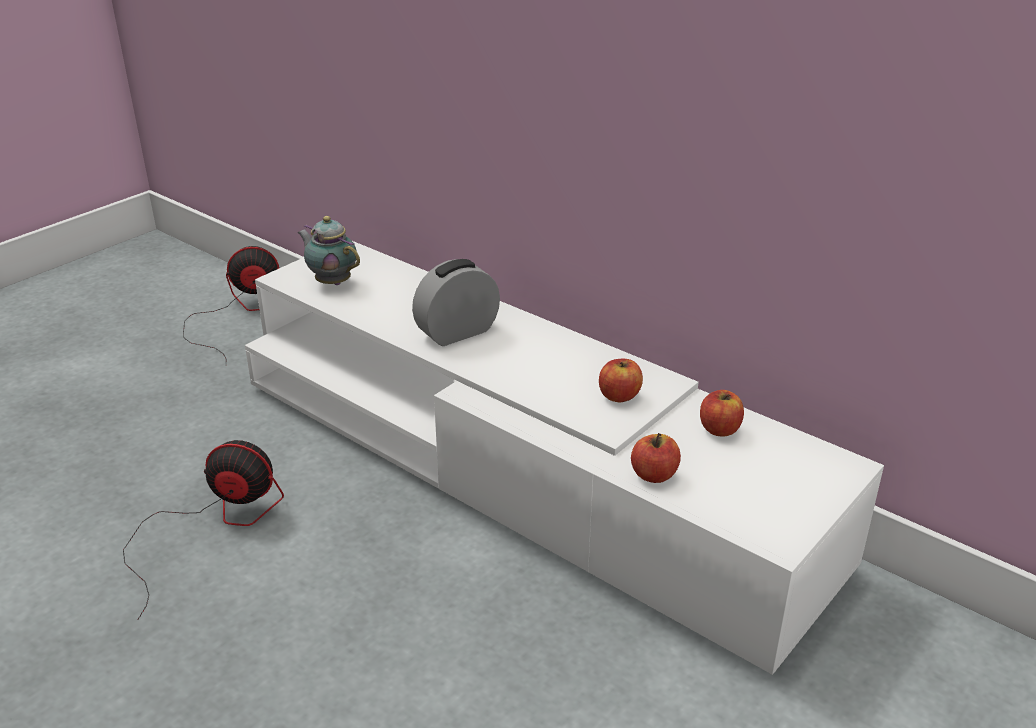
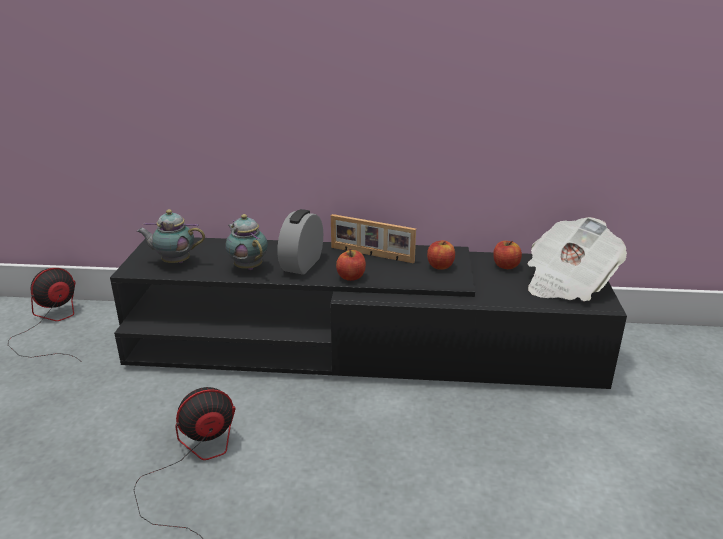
camera: 35 degrees left, 5 degrees down
white tv stand [245,240,884,675] -> black tv stand [110,237,627,389]
apple [631,433,681,483] -> apple moved to [336,249,366,281]
none -> teapot [225,214,268,270]
none -> picture frame [331,214,416,264]
none -> newspaper [527,217,627,301]

